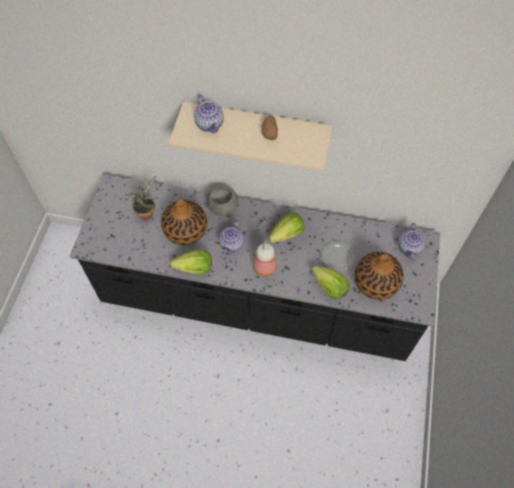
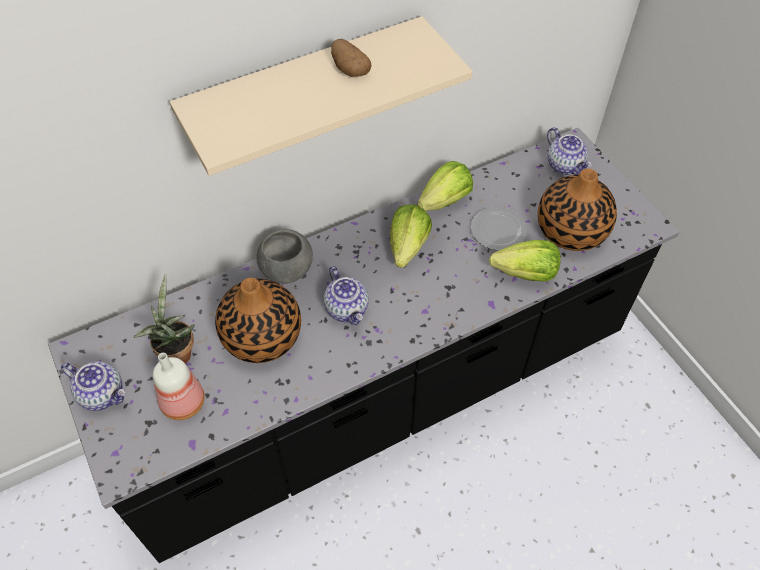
camera: 40 degrees left, 5 degrees down
lettuce [170,250,212,274] -> lettuce moved to [417,161,473,211]
teapot [194,95,224,133] -> teapot moved to [61,361,126,411]
bottle [253,241,277,277] -> bottle moved to [153,353,205,420]

